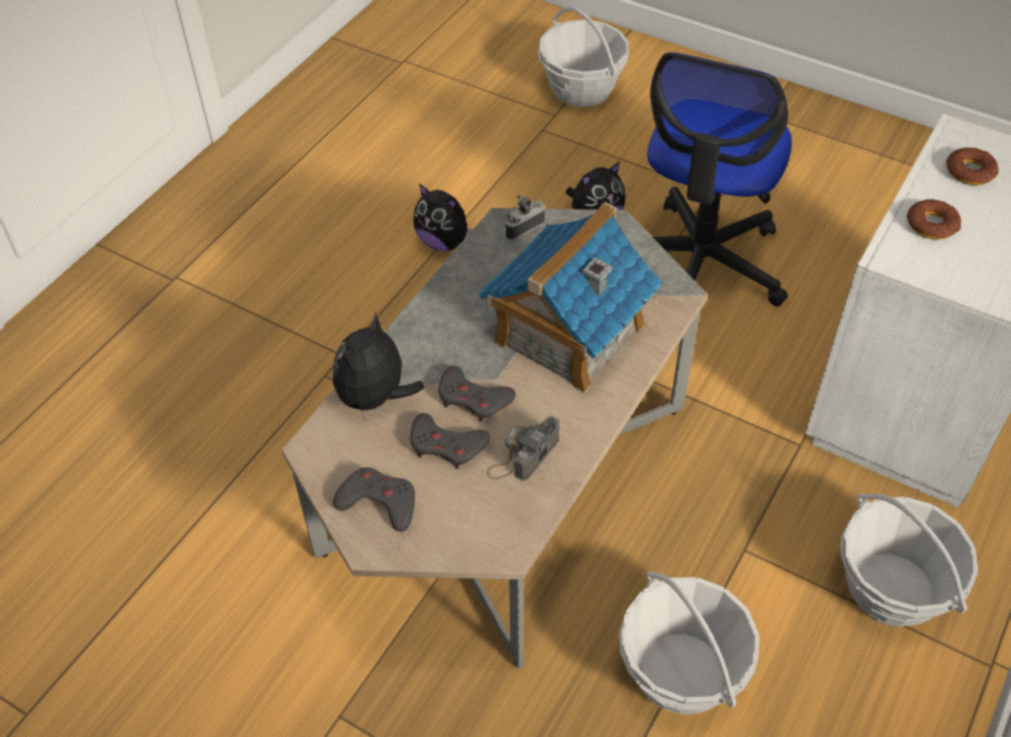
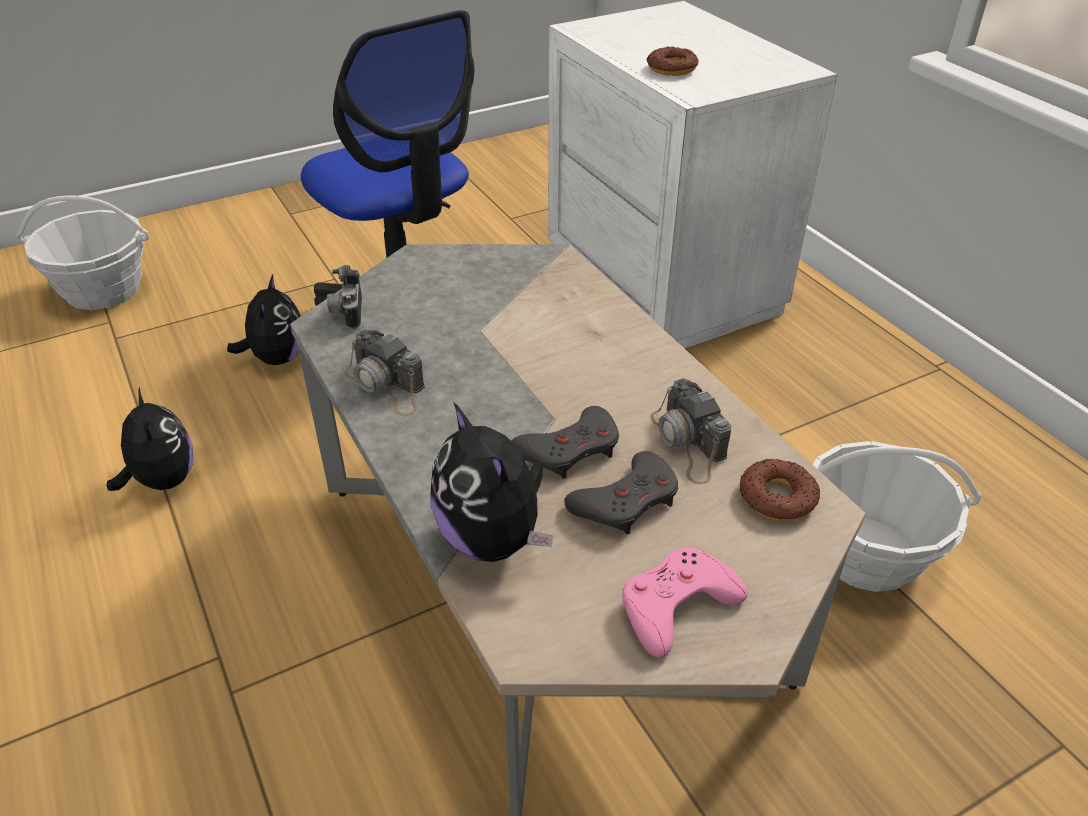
camera: 60 degrees left, 10 degrees down
grey game controller [333,467,415,532] -> pink game controller [622,548,748,658]
plush toy [413,184,474,251] -> plush toy turned 90 degrees counterclockwise [107,387,193,491]
toy house [478,202,663,393] -> none
basket [840,493,978,627] -> none
donut [946,147,999,185] -> donut moved to [740,459,820,521]
none -> camera [344,330,425,416]

